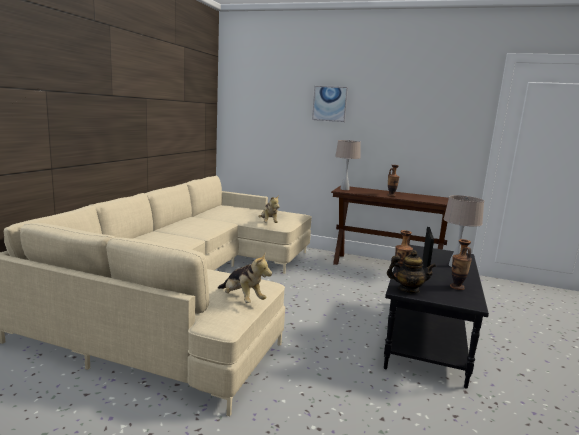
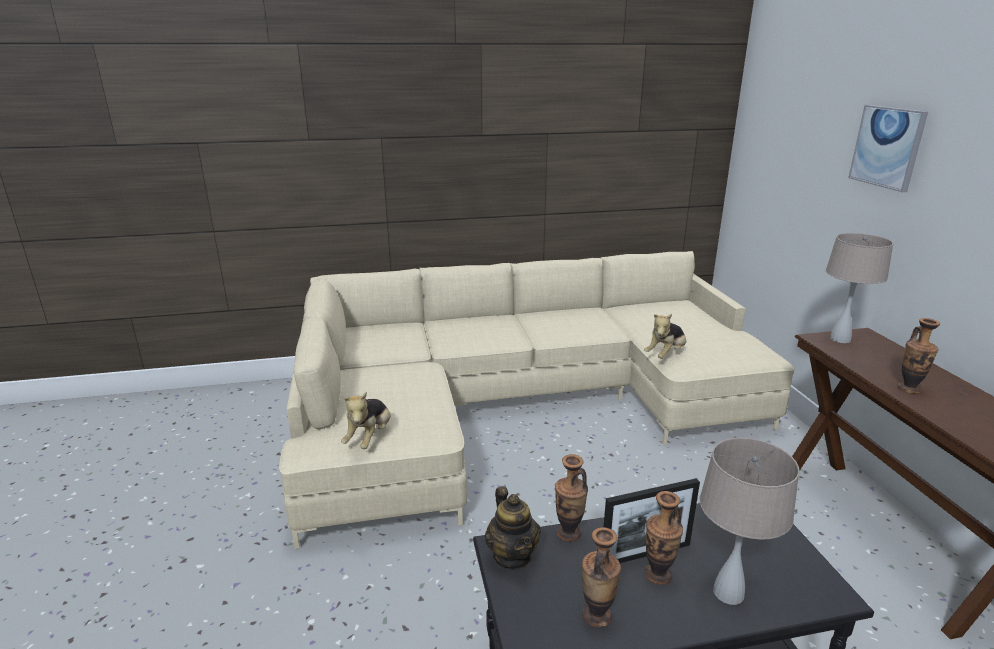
camera: 60 degrees right, 10 degrees up
none -> vase [645,491,683,585]

